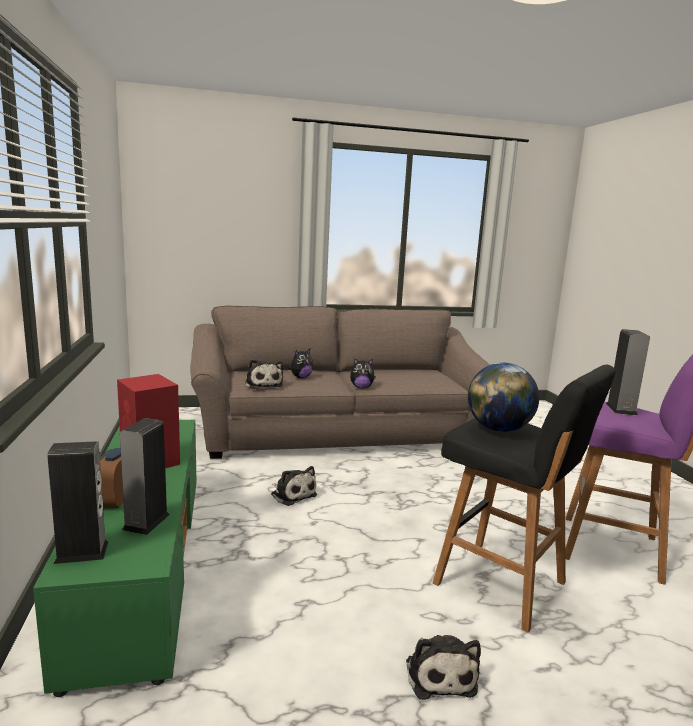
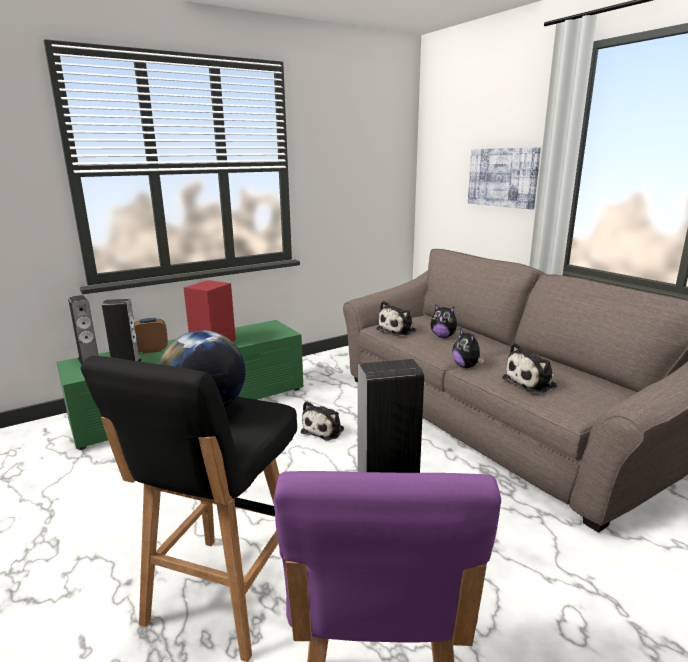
camera: 70 degrees right, 5 degrees up
plush toy [406,635,481,700] -> plush toy moved to [502,343,558,393]
none -> picture [468,148,541,209]

